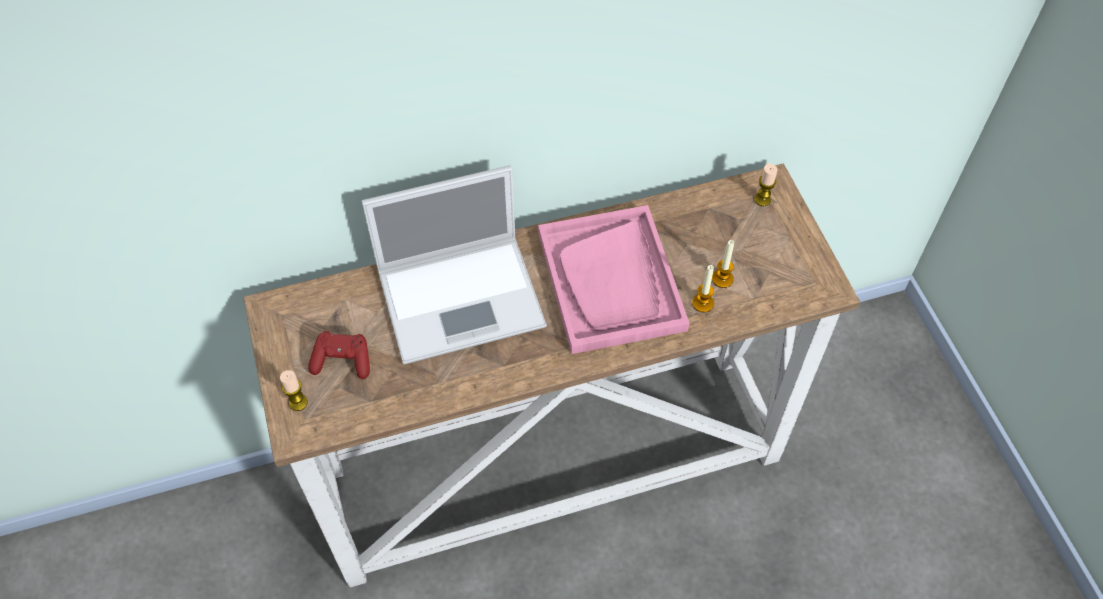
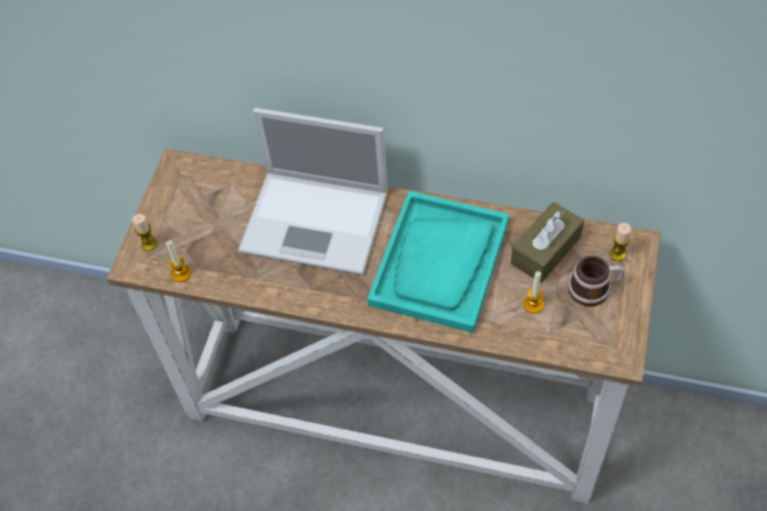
camera: 35 degrees right, 0 degrees up
red game controller [308,331,370,379] -> none
pink tray [538,205,689,354] -> turquoise tray [367,191,509,333]
candle [692,265,714,313] -> candle moved to [166,240,191,282]
none -> brown tissue box [511,202,584,283]
none -> mug [568,256,625,306]

